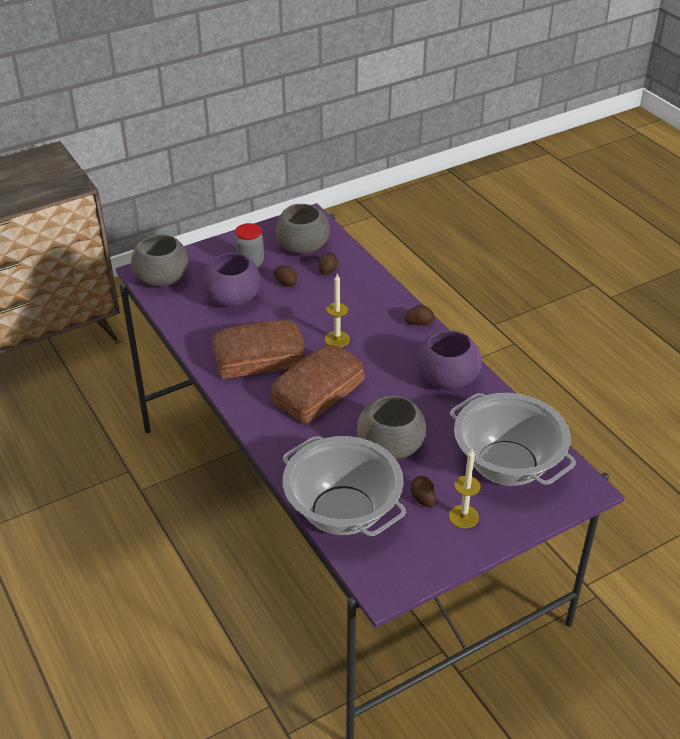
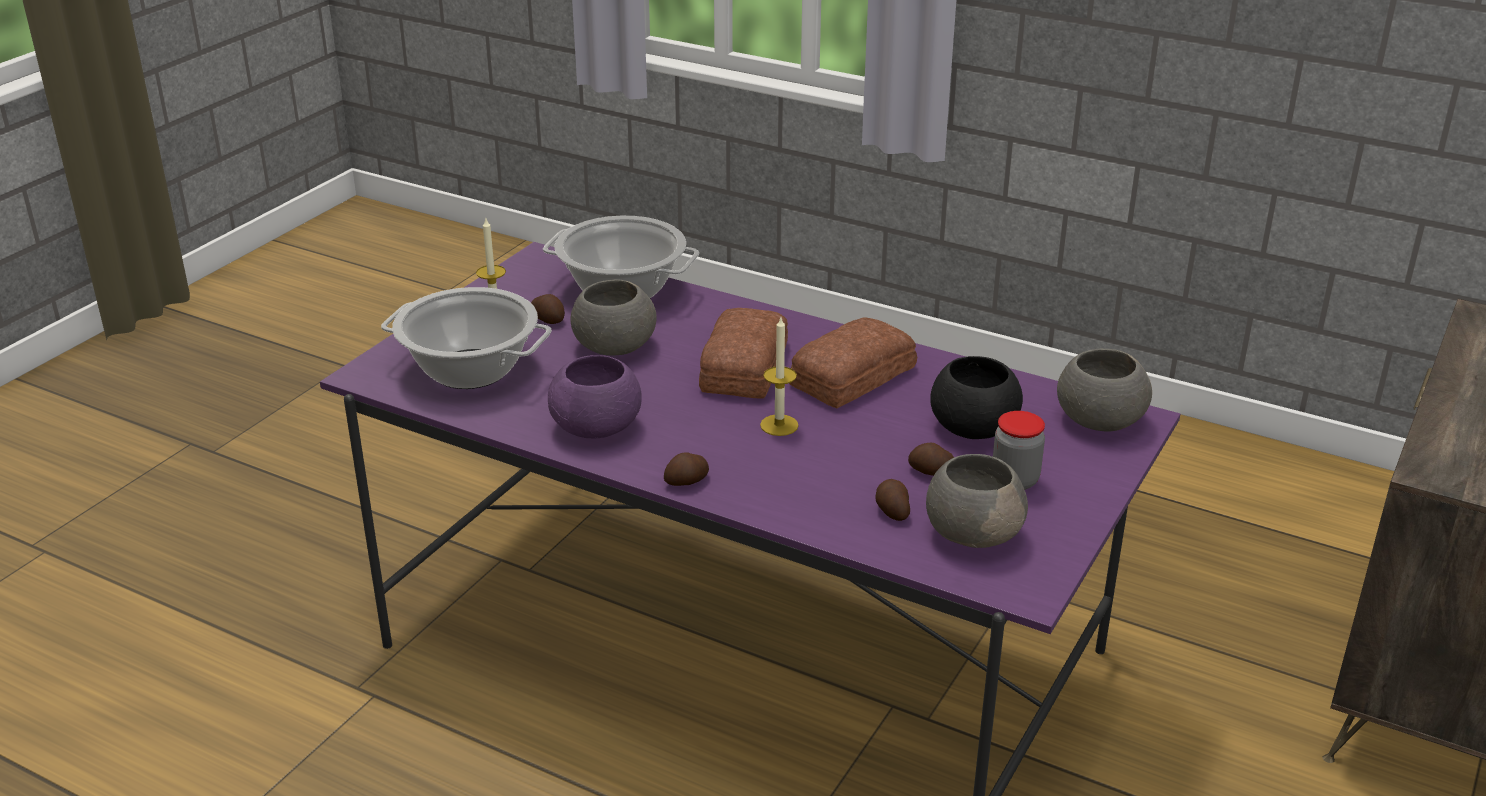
camera: 150 degrees right, 10 degrees down
purple bowl [202,253,260,307] -> black bowl [930,356,1023,439]

